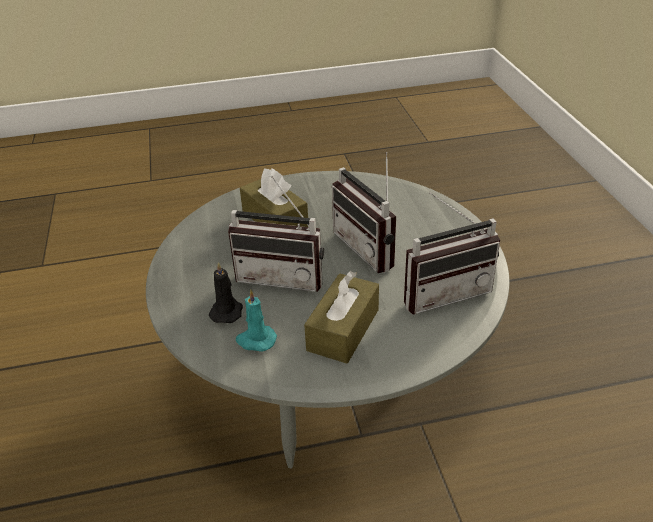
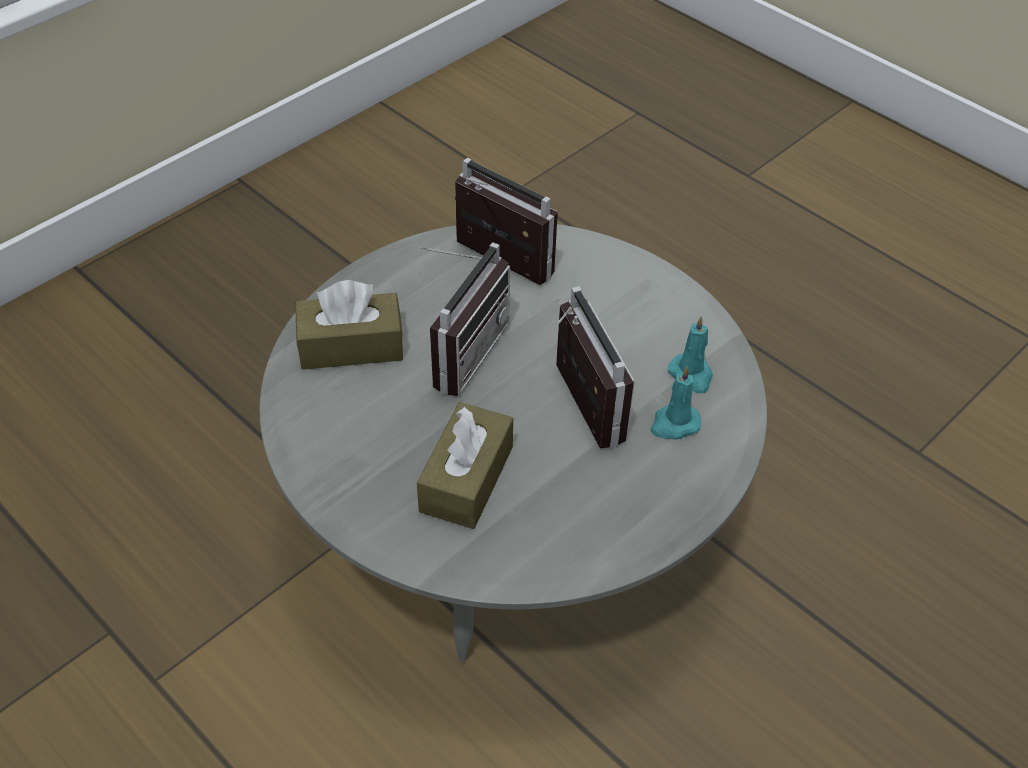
camera: 125 degrees left, 10 degrees up
black candle [209,262,243,323] -> turquoise candle [651,366,701,440]
brown tissue box [304,271,379,364] -> brown tissue box moved to [295,280,403,370]

